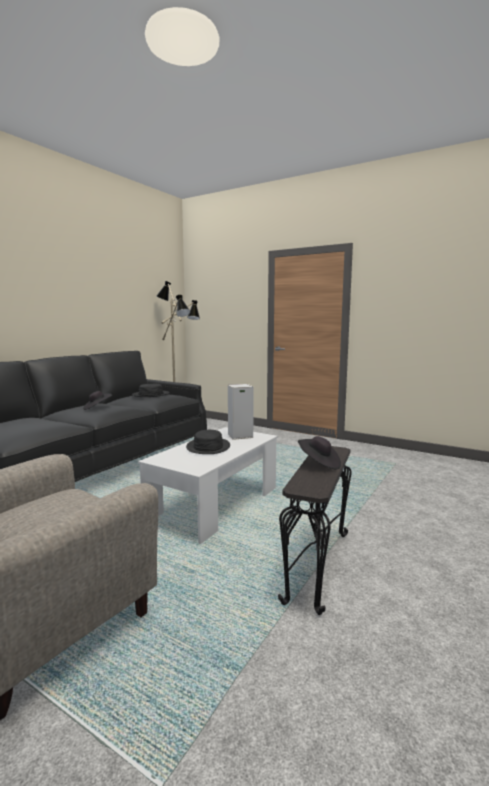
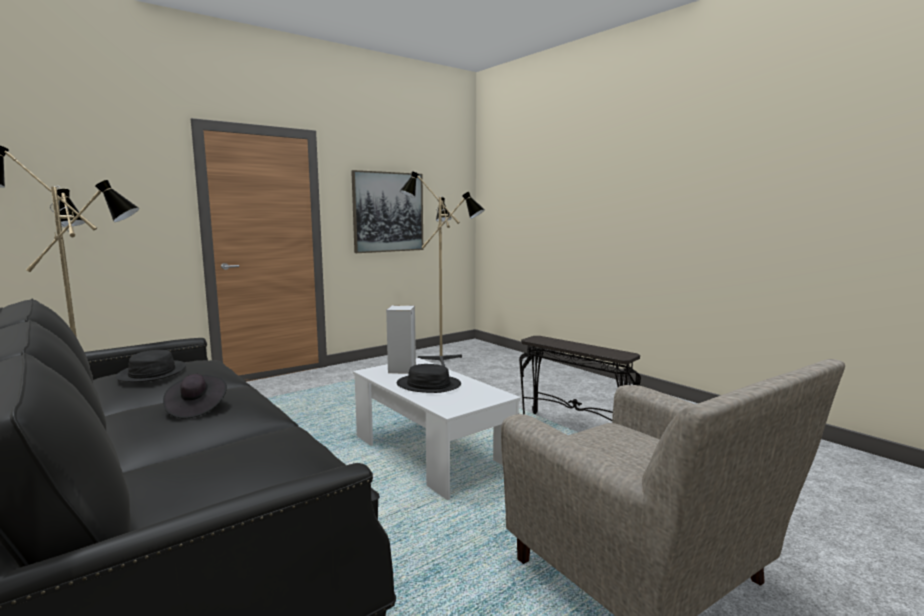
camera: 70 degrees left, 0 degrees up
black hat [298,436,341,470] -> none
none -> picture [351,170,423,253]
none -> floor lamp [400,172,485,366]

